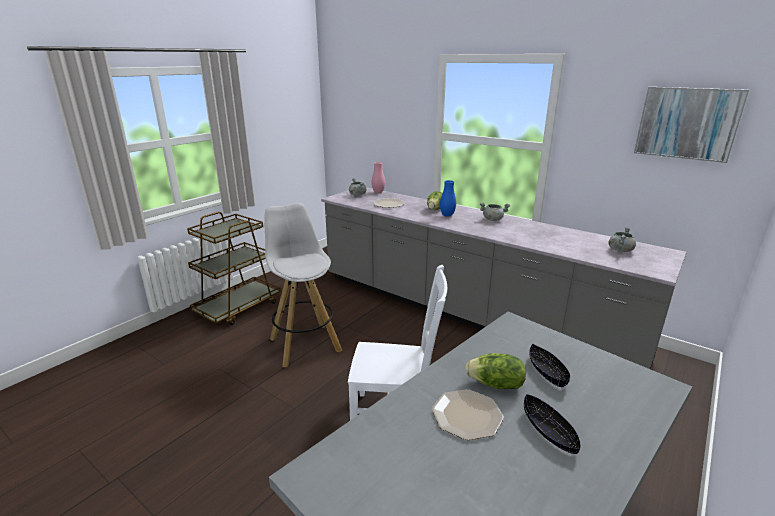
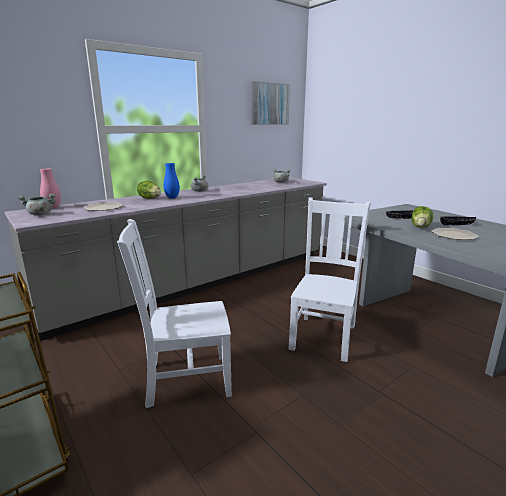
camera: 75 degrees left, 5 degrees down
white stool [265,203,342,367] -> white chair [117,219,232,408]

